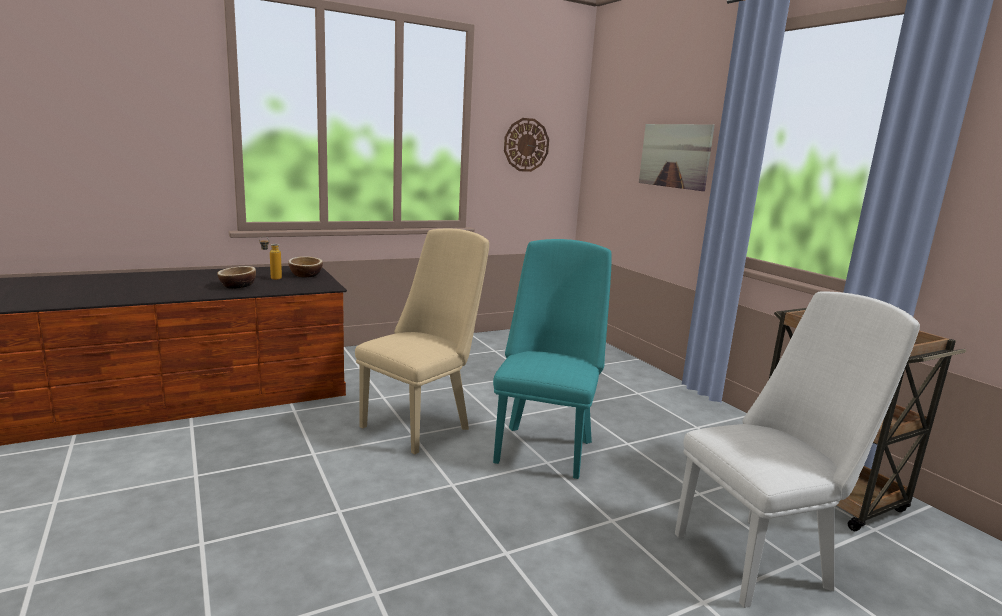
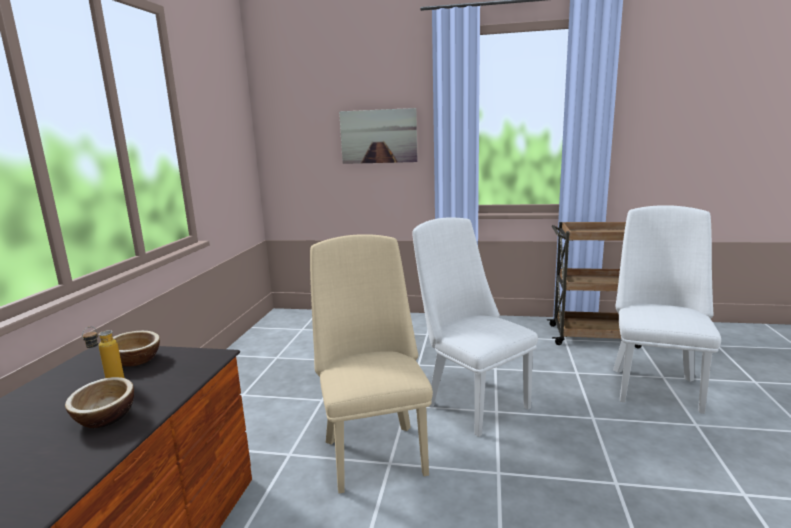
camera: 50 degrees left, 0 degrees up
turquoise chair [493,239,612,479] -> white chair [412,217,538,437]
wall clock [504,118,549,172] -> none

